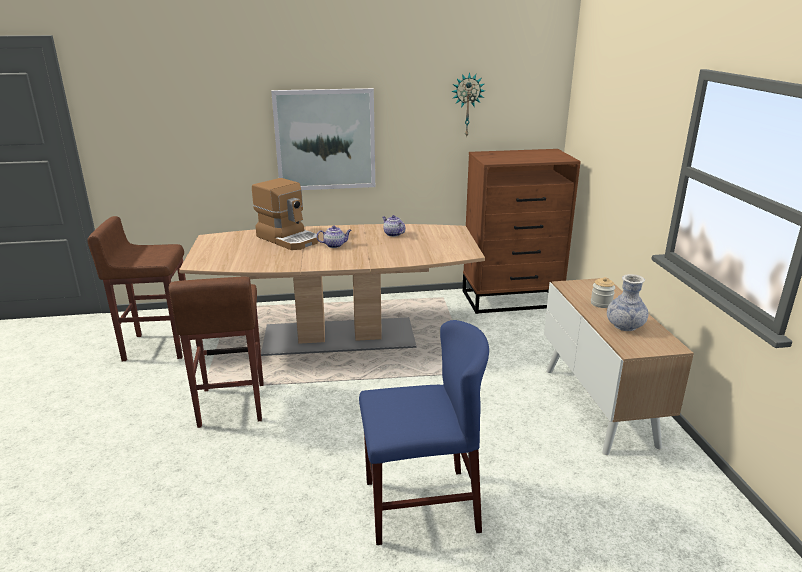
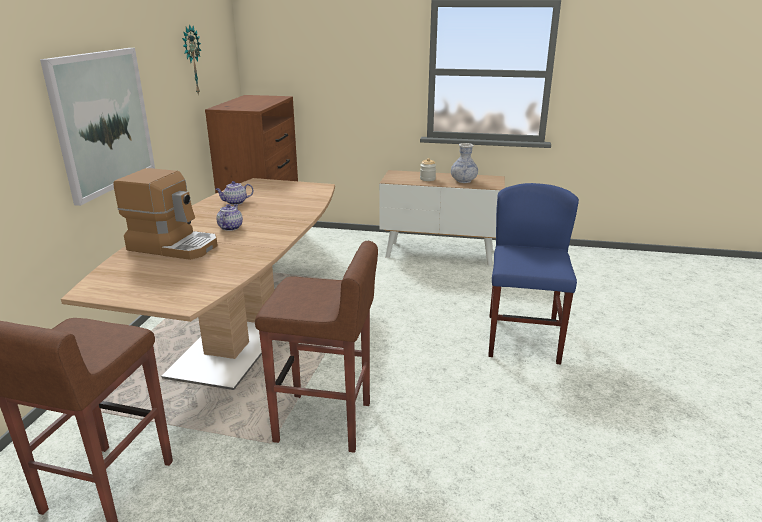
camera: 70 degrees left, 0 degrees up
coffee machine [252,178,319,250] -> coffee machine turned 45 degrees clockwise [114,168,218,260]

